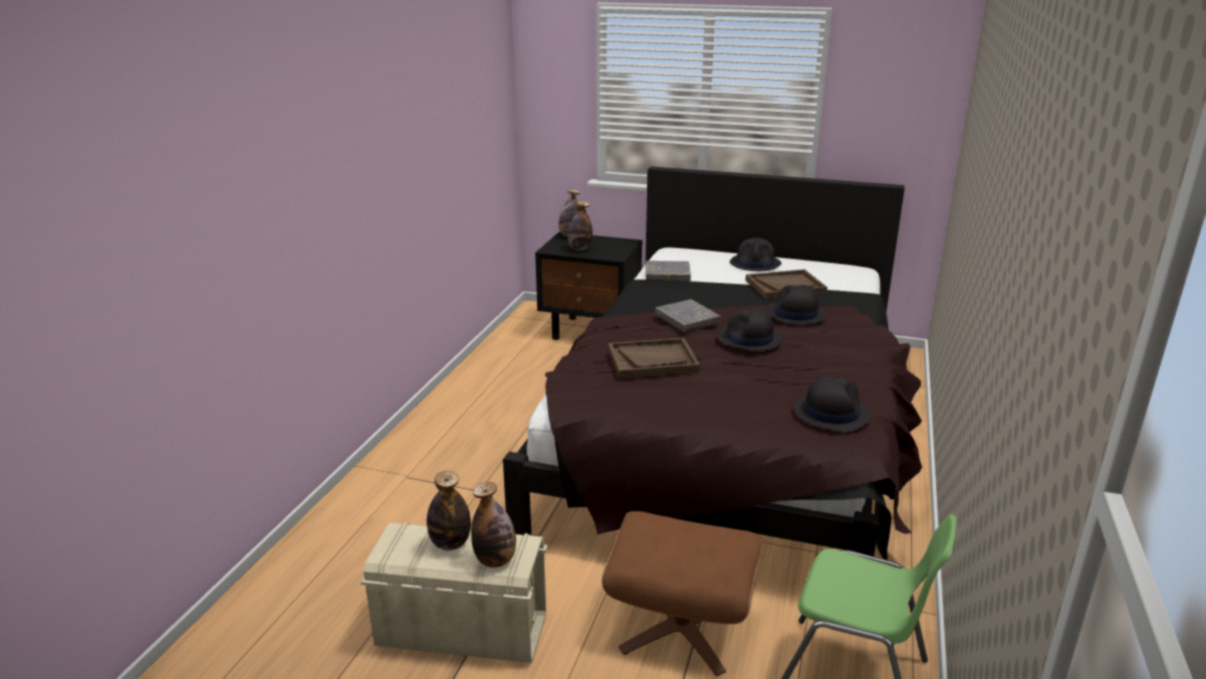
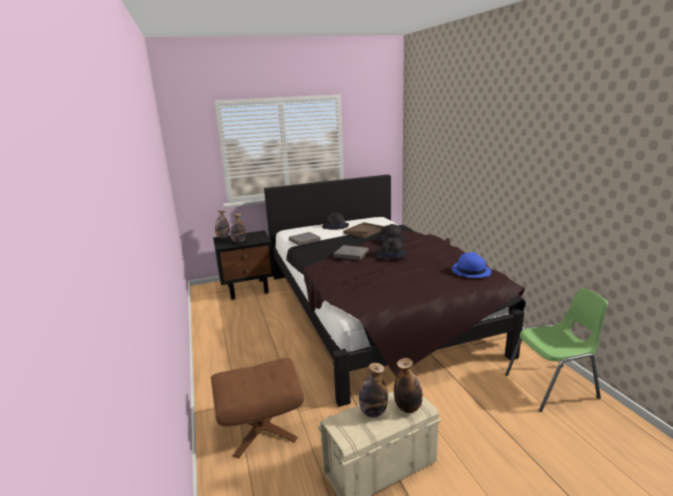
camera: 35 degrees left, 5 degrees down
brown ottoman [602,511,764,676] -> brown ottoman moved to [211,358,304,458]
brown tray [608,338,700,378] -> none
black hat [794,375,872,433] -> blue hat [452,252,491,278]

